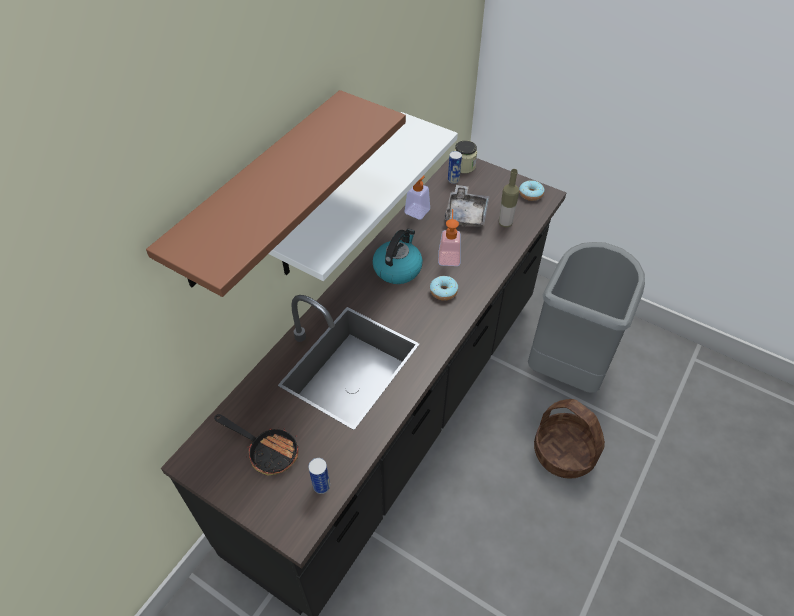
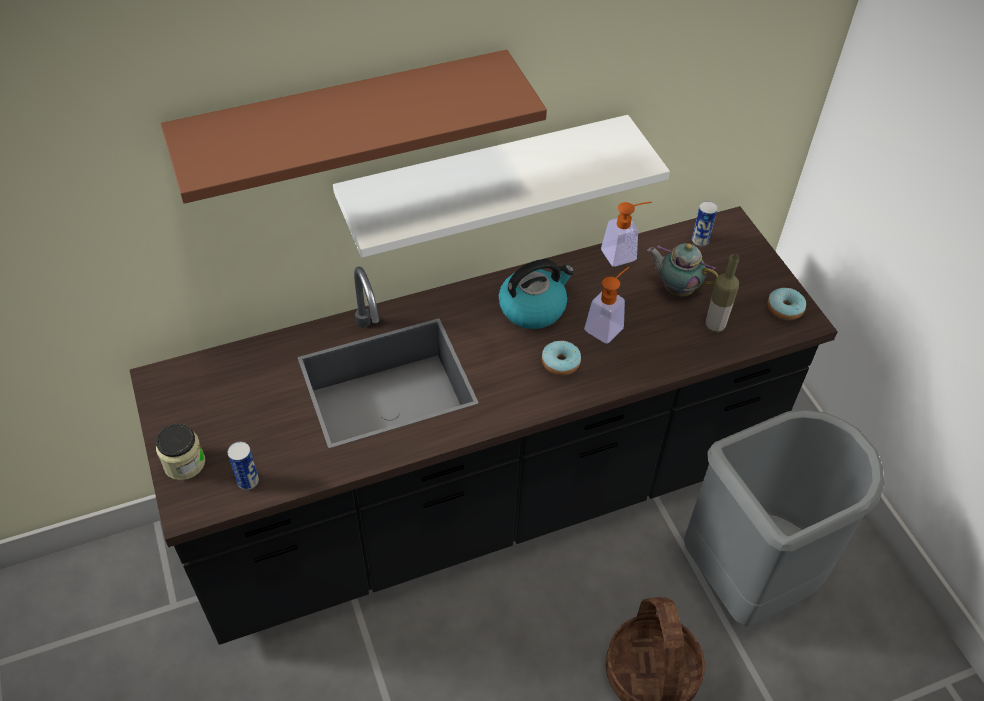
camera: 35 degrees right, 0 degrees up
frying pan [214,414,299,476] -> none
grey tray [444,185,490,227] -> teapot [647,243,718,297]
jar [454,140,477,173] -> jar moved to [156,423,205,480]

